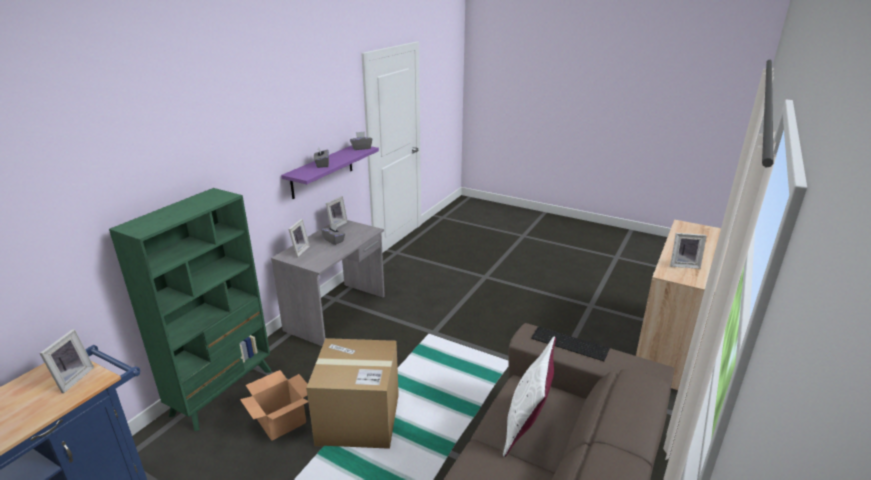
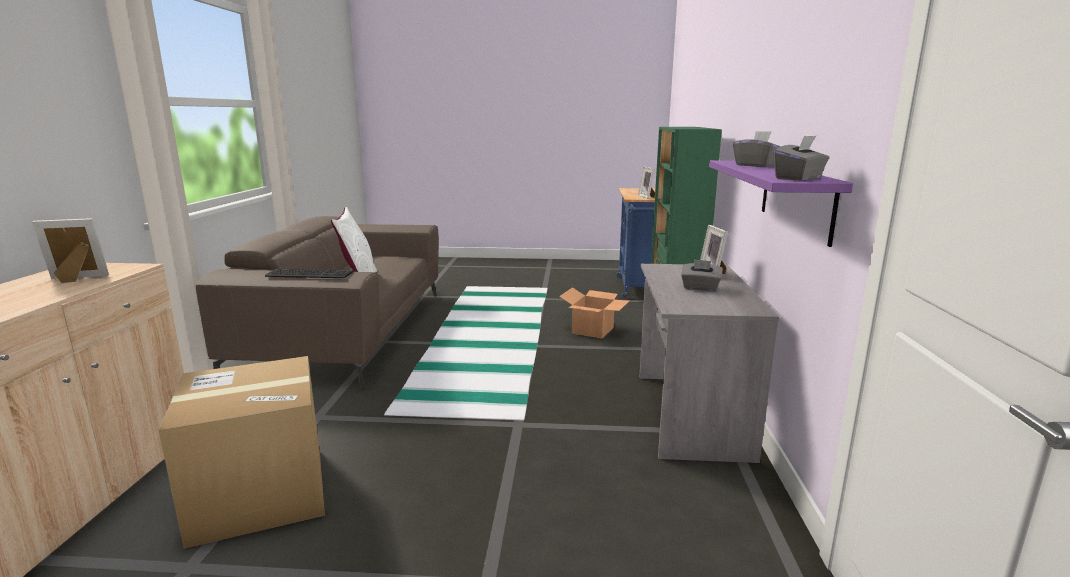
camera: 155 degrees right, 10 degrees down
cardboard box [306,338,399,449] -> cardboard box moved to [159,356,325,549]
picture frame [326,196,348,227] -> none

